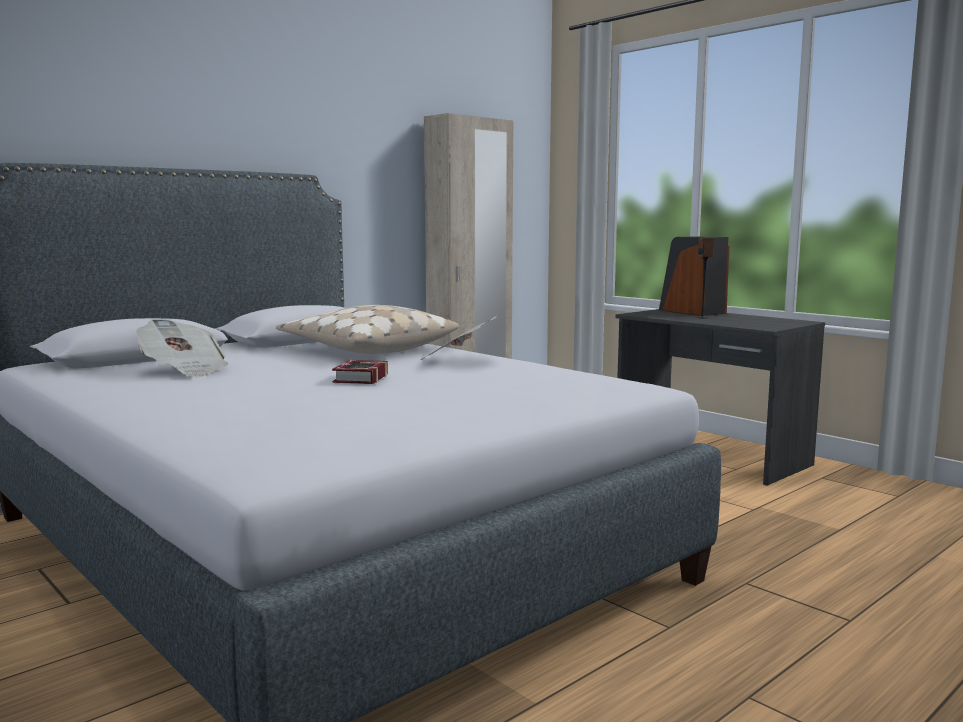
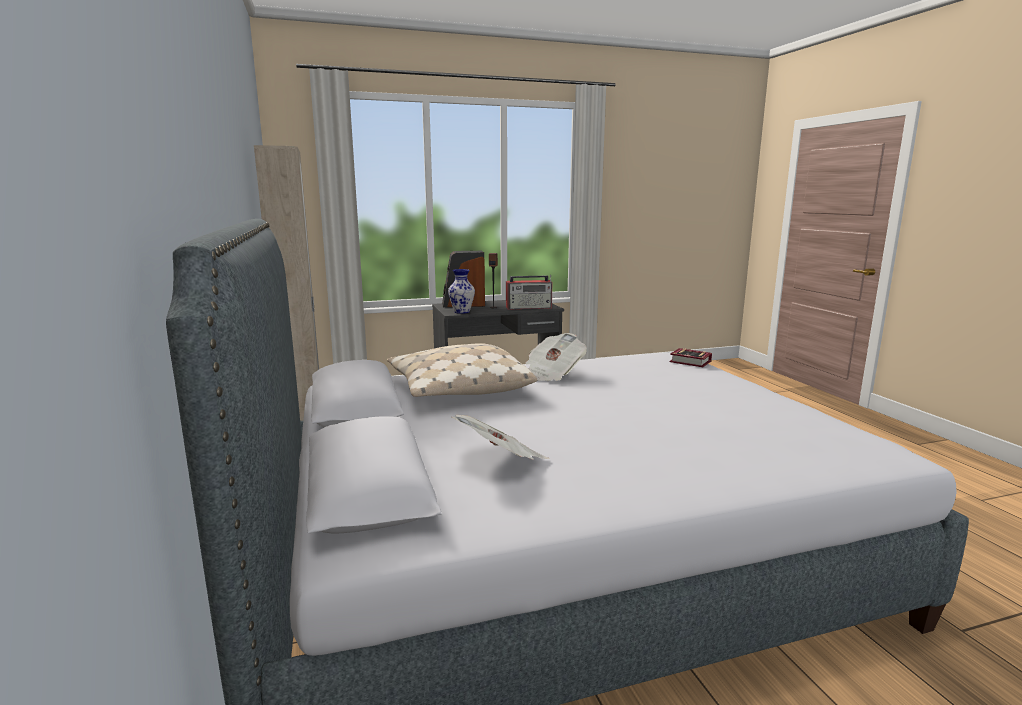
camera: 65 degrees left, 5 degrees up
book [332,360,388,384] -> book moved to [670,348,712,367]
none -> vase [448,269,475,314]
none -> radio [506,275,552,309]

